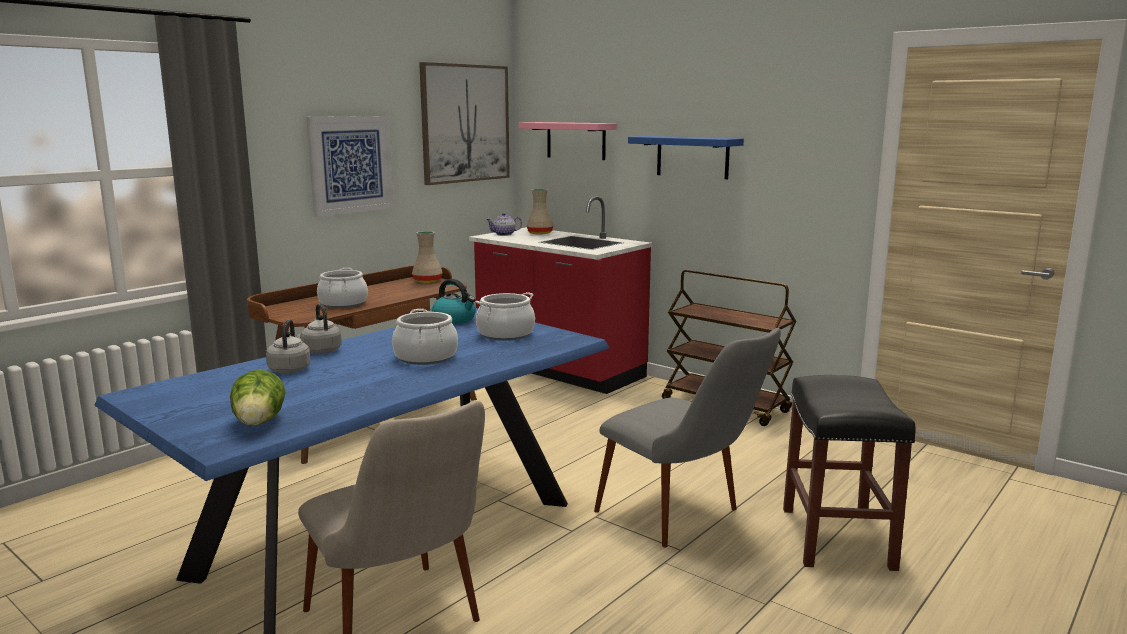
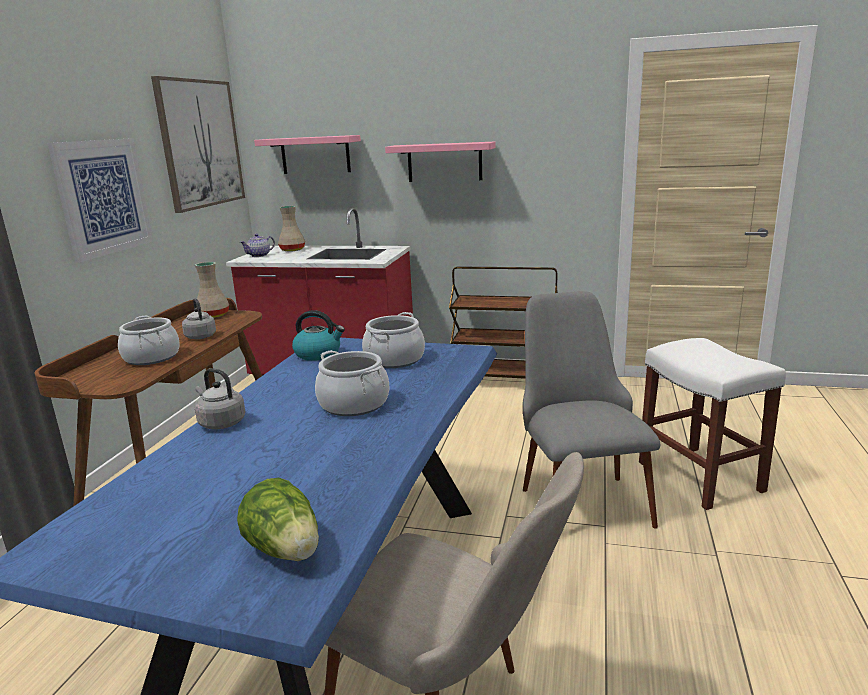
camera: 25 degrees left, 5 degrees up
grey kettle [266,319,311,373] -> grey kettle moved to [182,298,216,339]
grey chair [594,328,781,547] -> grey chair turned 120 degrees counterclockwise [523,291,660,529]
blue shelf [628,136,744,179] -> pink shelf [385,142,496,182]
black stool [783,375,916,571] -> white stool [639,338,786,510]

